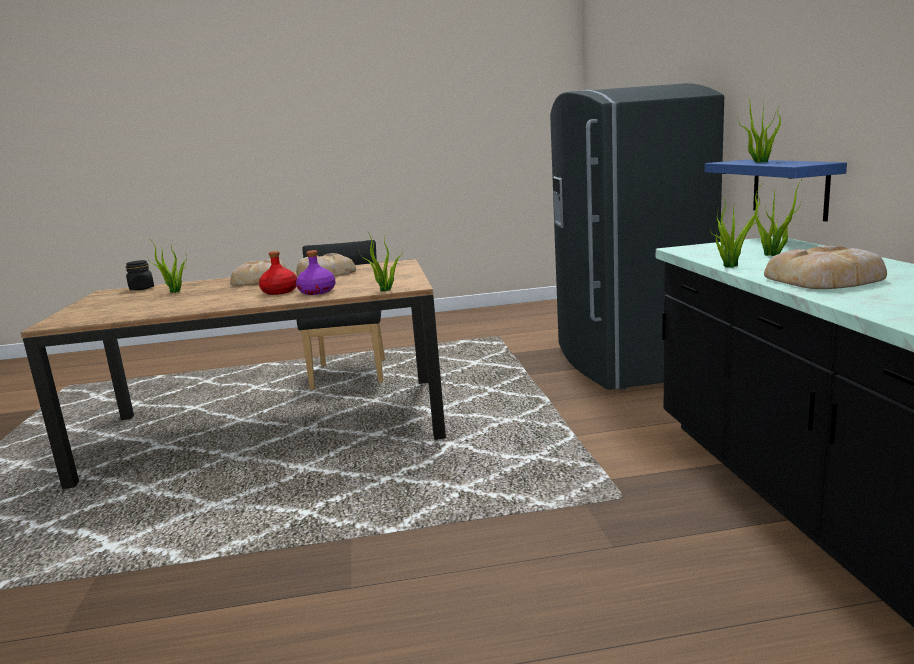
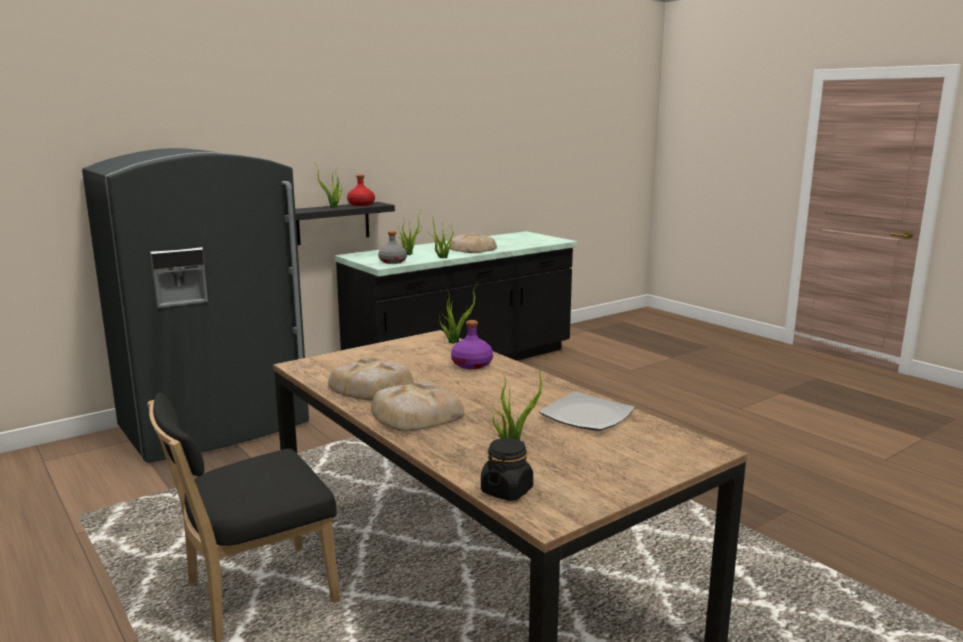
camera: 120 degrees left, 0 degrees up
red bottle [259,251,297,295] -> red bottle moved to [347,175,375,206]
blue shelf [705,160,847,221] -> black shelf [295,202,395,245]
none -> grey bottle [378,231,407,264]
none -> plate [539,392,635,431]

